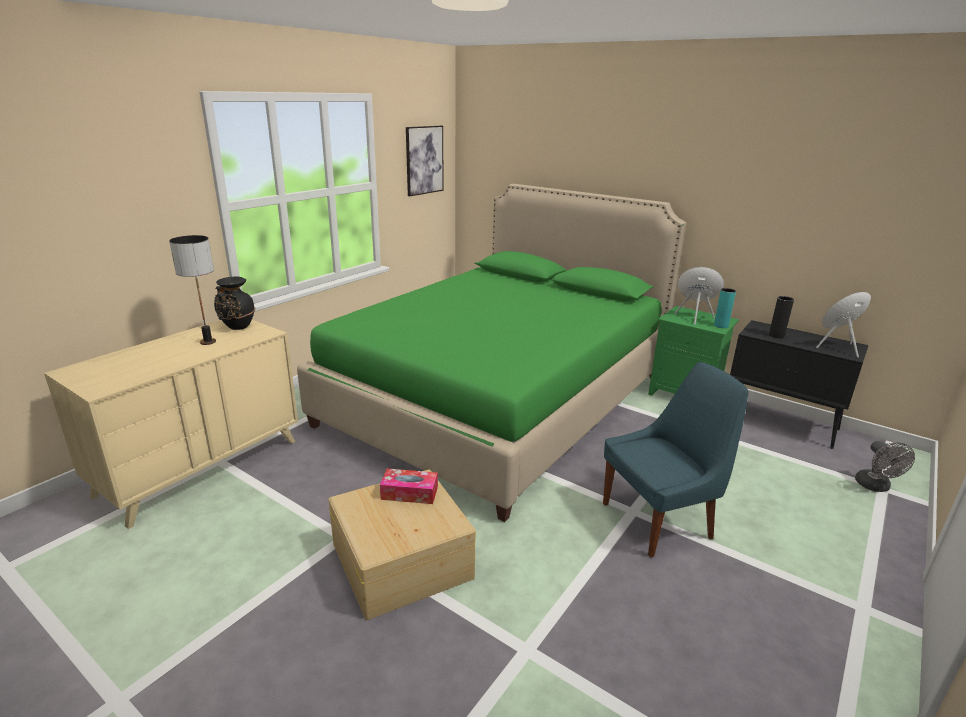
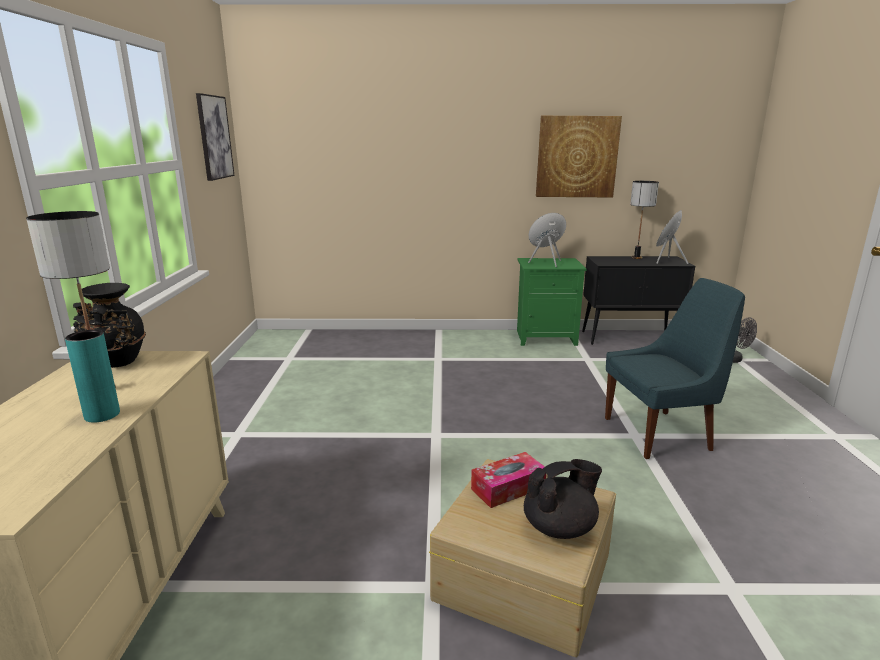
camera: 35 degrees left, 5 degrees down
green bed [297,184,686,522] -> none
blue chair [603,362,749,557] -> blue chair turned 45 degrees clockwise [605,278,745,459]
turquoise vase [714,288,736,328] -> turquoise vase moved to [65,330,120,423]
black vase [769,296,794,338] -> none
none -> black teapot [524,459,602,539]
none -> picture [536,116,622,197]
none -> table lamp [630,181,659,259]

